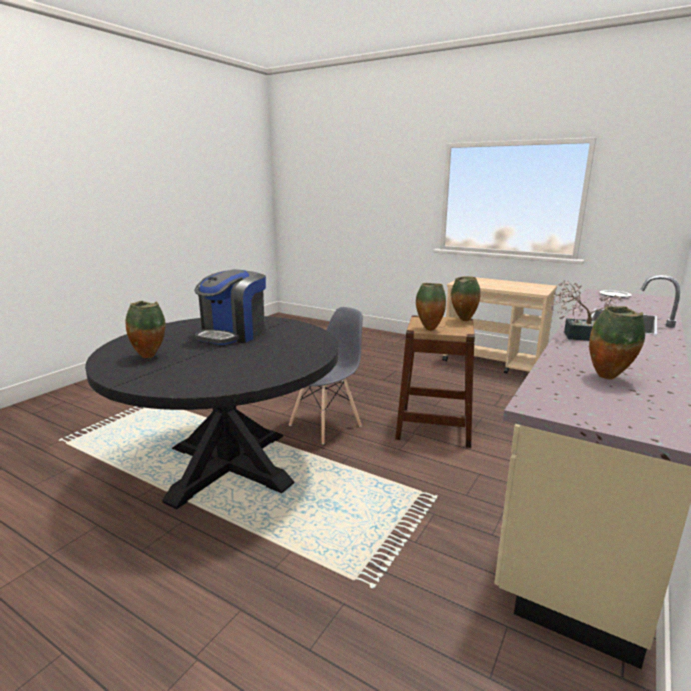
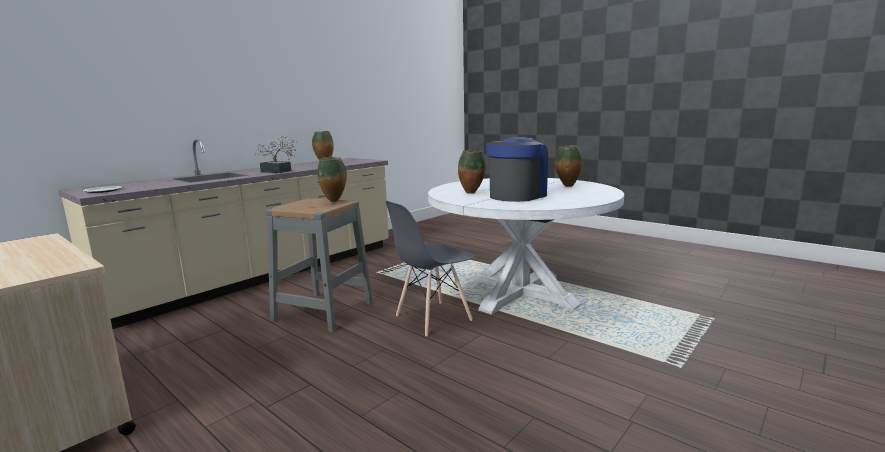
camera: 170 degrees left, 5 degrees down
black dining table [85,316,338,509] -> white dining table [428,178,624,315]
brown stool [395,315,475,448] -> grey stool [266,198,373,333]
vase [451,276,481,321] -> vase moved to [458,150,486,194]

